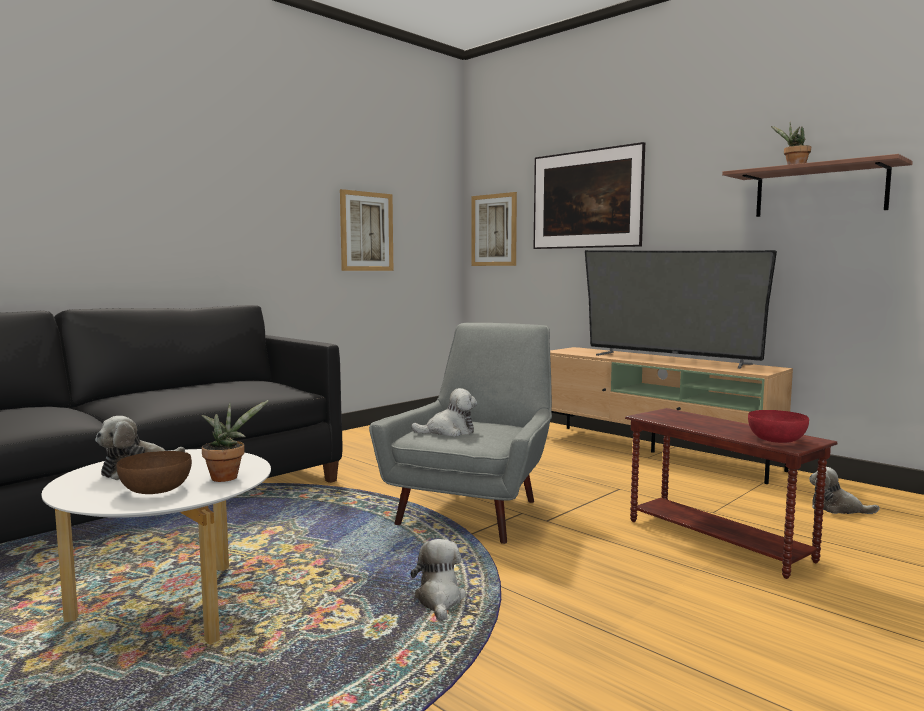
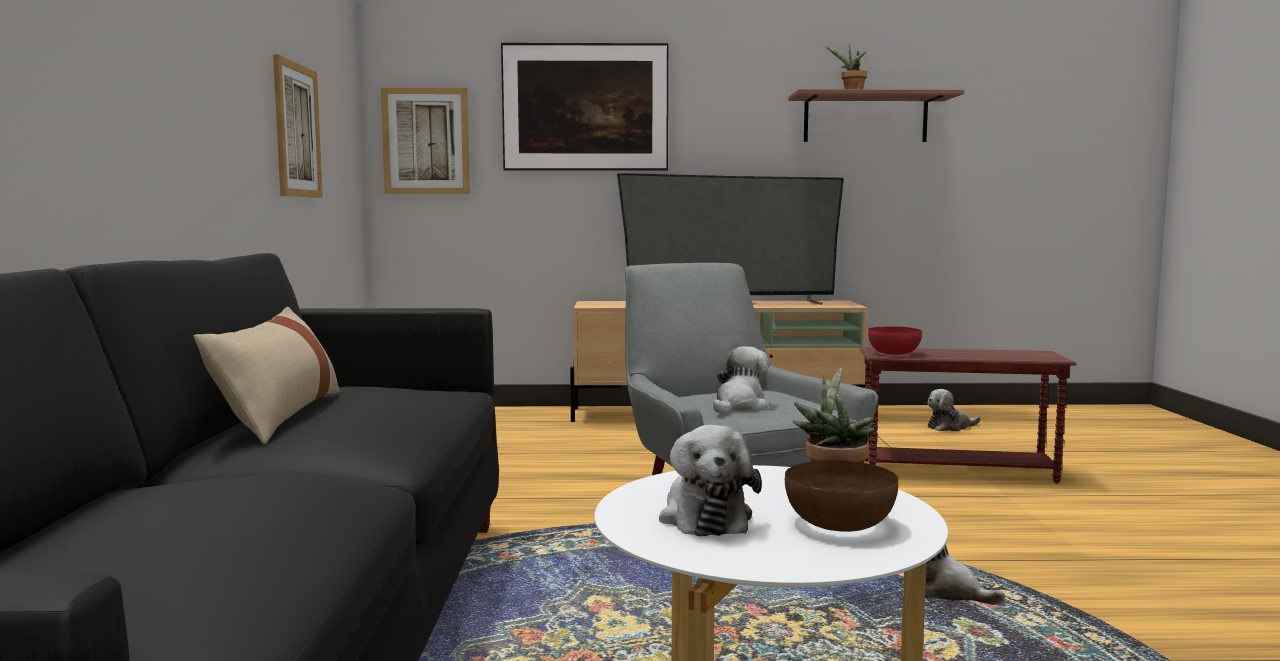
camera: 45 degrees left, 0 degrees up
red bowl [748,410,809,443] -> red bowl moved to [868,327,922,355]
none -> beige pillow [194,307,340,444]

